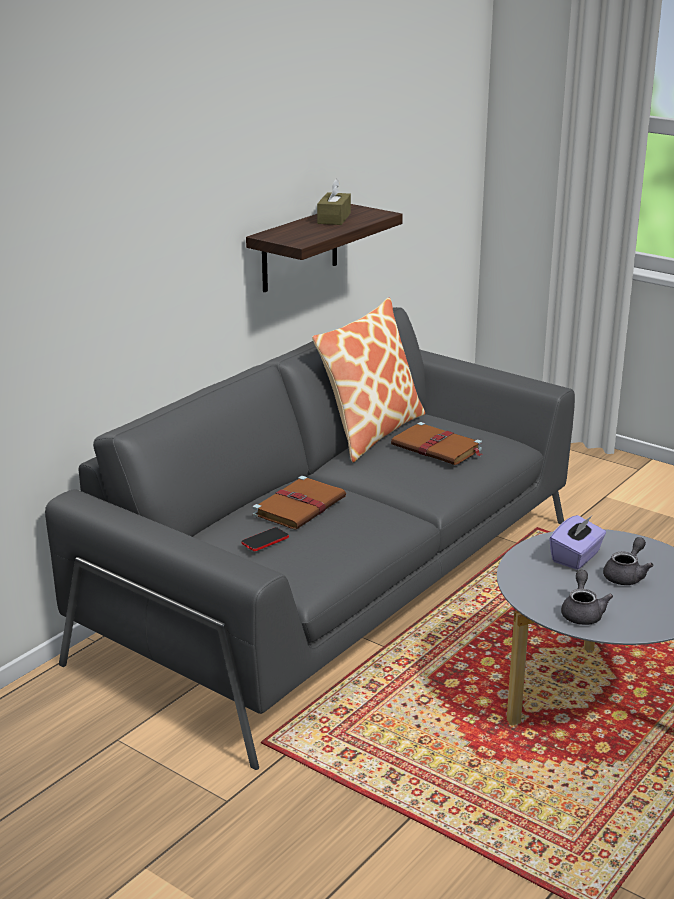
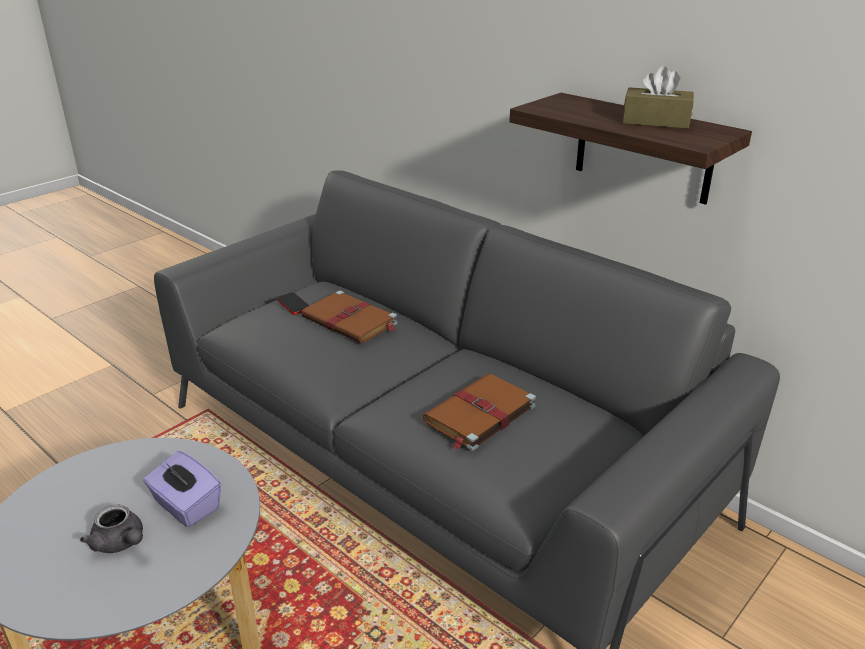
camera: 95 degrees right, 5 degrees up
pillow [312,297,425,462] -> none
grey teapot [561,570,613,625] -> none

